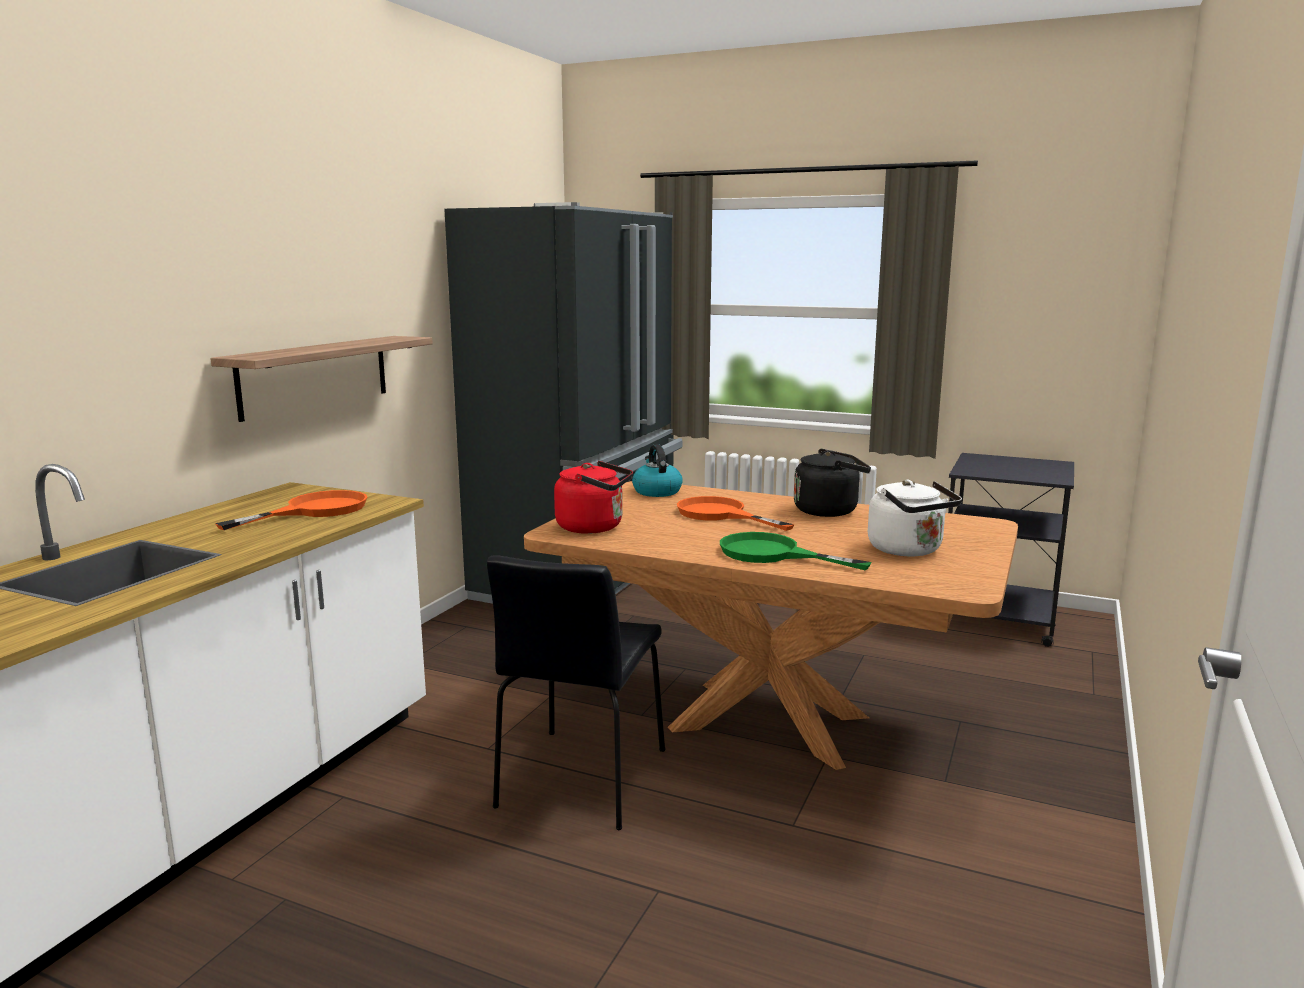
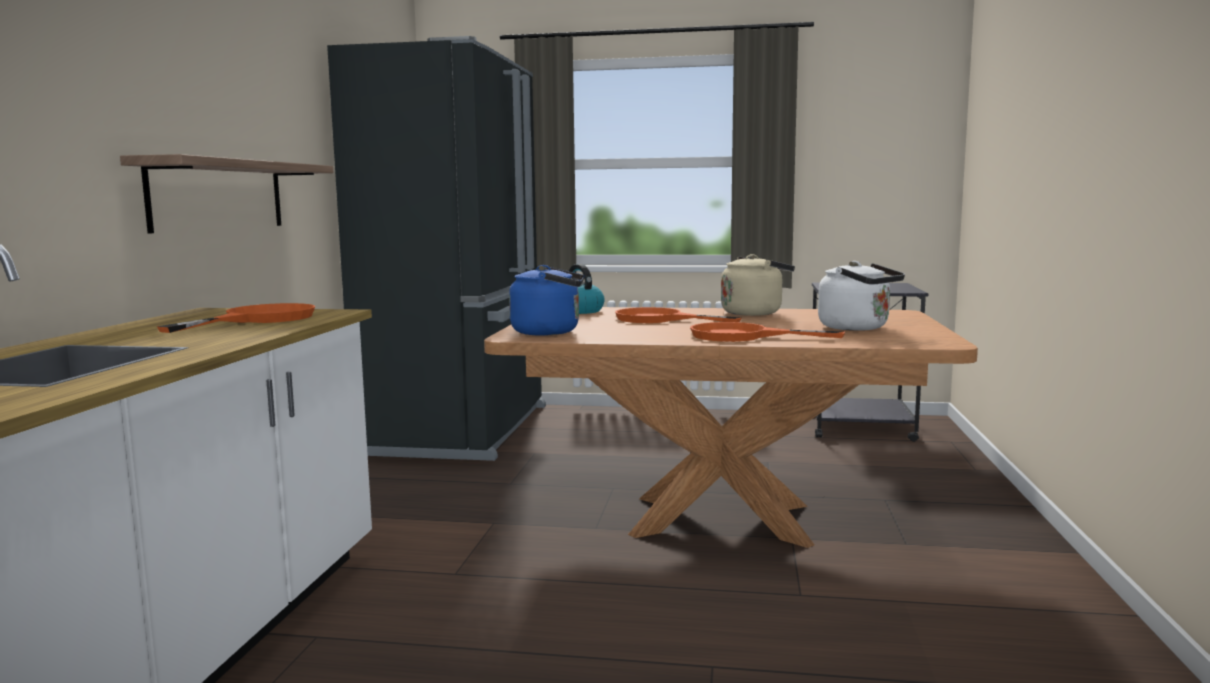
camera: 15 degrees left, 5 degrees down
black chair [487,555,665,830] -> none
red kettle [554,461,633,534] -> blue kettle [509,265,584,335]
green frying pan [720,532,871,570] -> orange frying pan [690,322,845,342]
black kettle [794,449,871,517] -> beige kettle [721,254,795,316]

